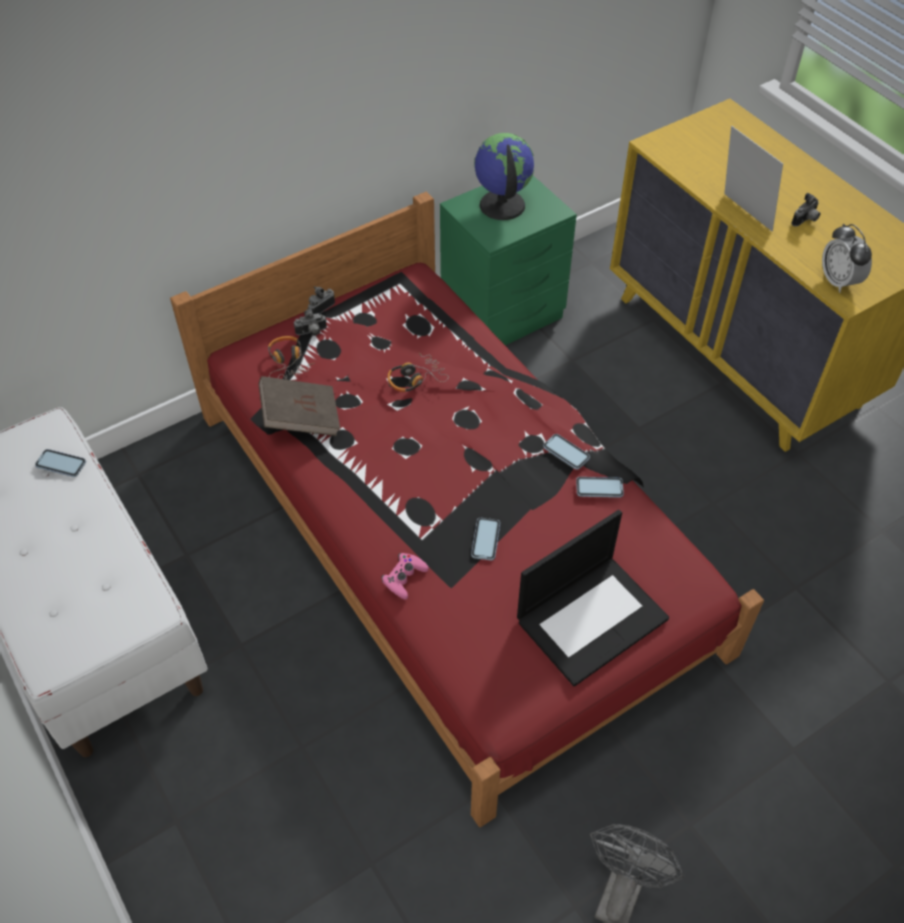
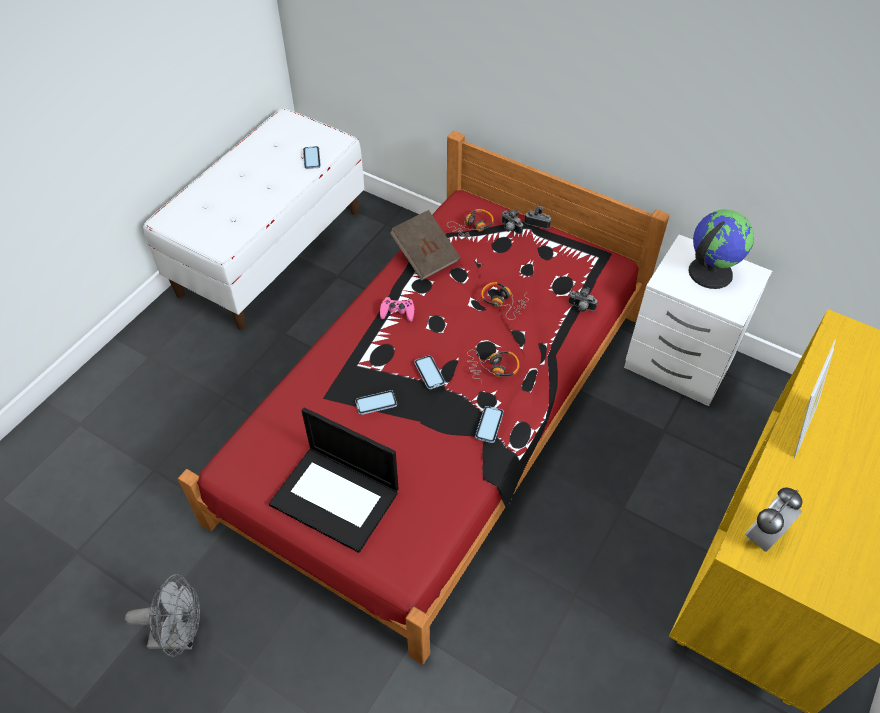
camera: 65 degrees right, 0 degrees up
pink game controller [381,553,429,600] -> pink game controller moved to [380,297,414,322]
green nightstand [440,176,577,345] -> white nightstand [624,234,772,406]
phone [576,477,624,498] -> phone moved to [414,355,445,389]
camera [791,193,821,227] -> camera moved to [569,287,598,312]
none -> headphones [467,350,520,384]

